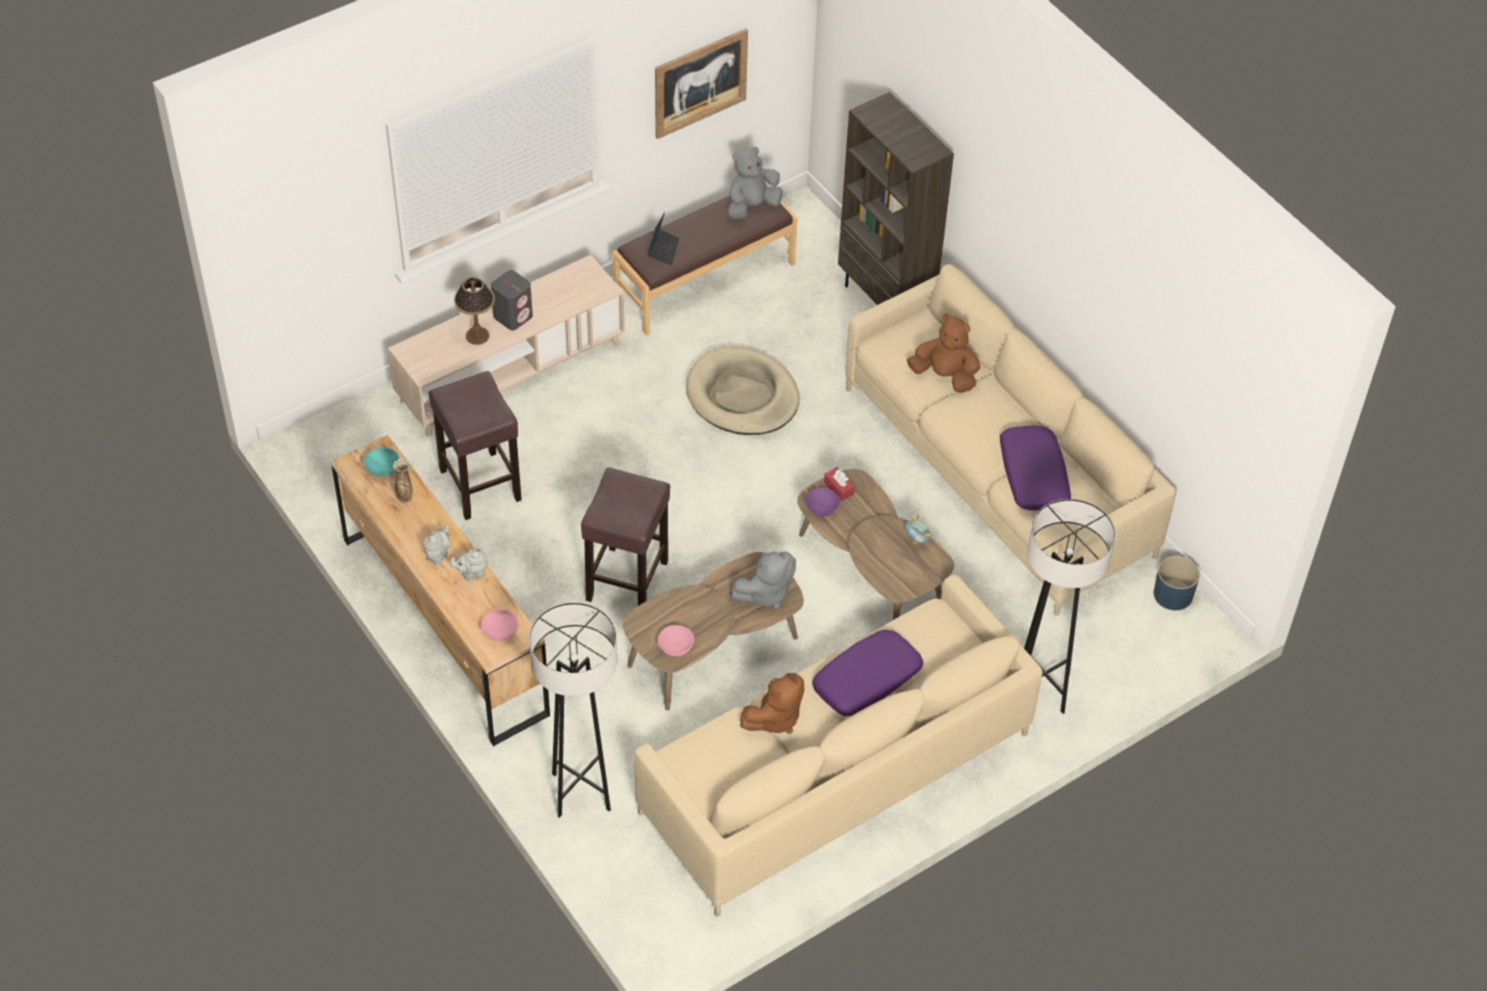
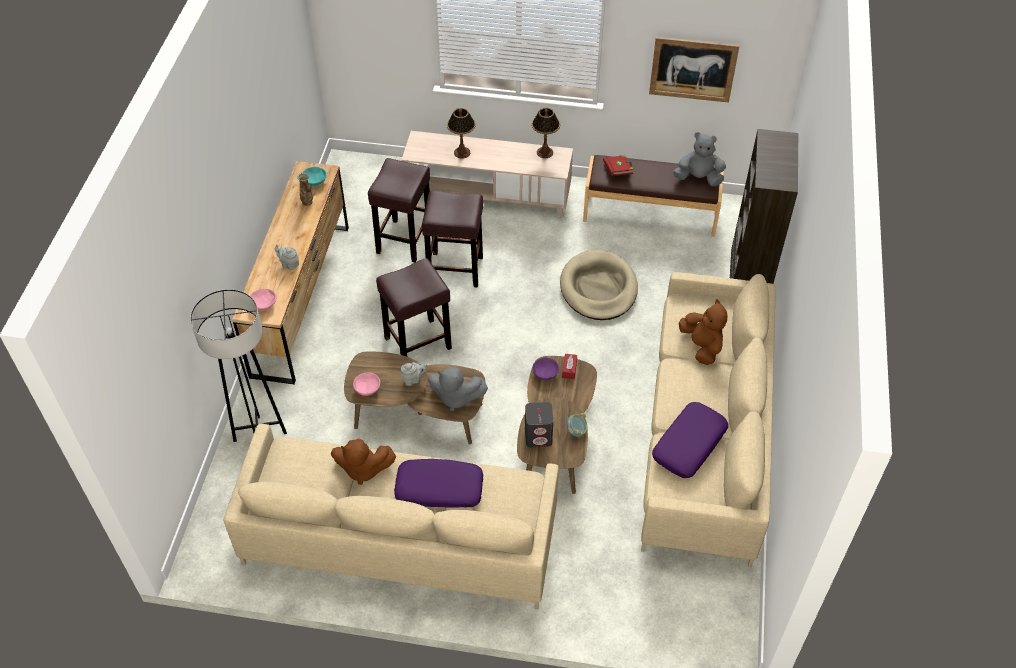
camera: 45 degrees right, 0 degrees up
grey teapot [424,525,450,565] -> grey teapot moved to [401,362,427,386]
grey speaker [491,270,533,331] -> grey speaker moved to [525,402,553,447]
laptop [648,212,679,265] -> red book [603,155,634,176]
grey floor lamp [1024,499,1116,714] -> none
blue planter [1154,556,1200,610] -> none
none -> brown stool [422,191,483,288]
none -> table lamp [532,108,560,158]

